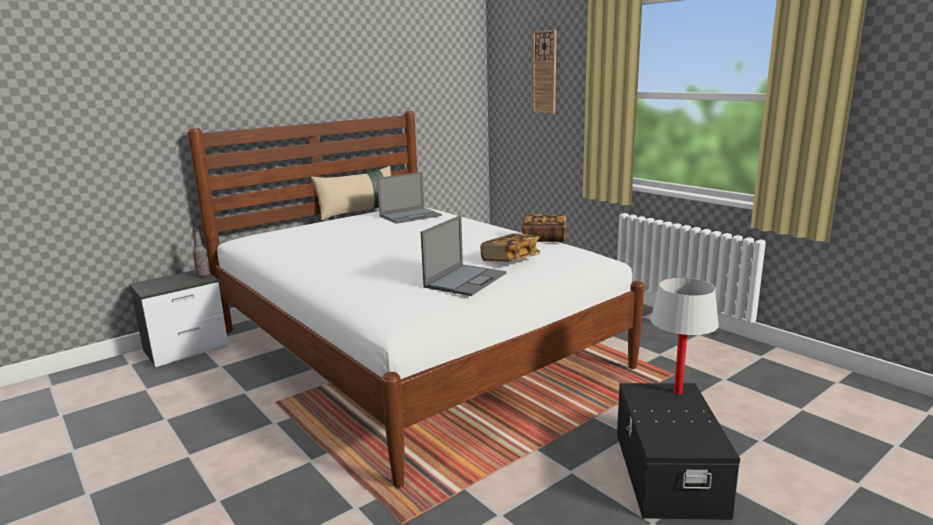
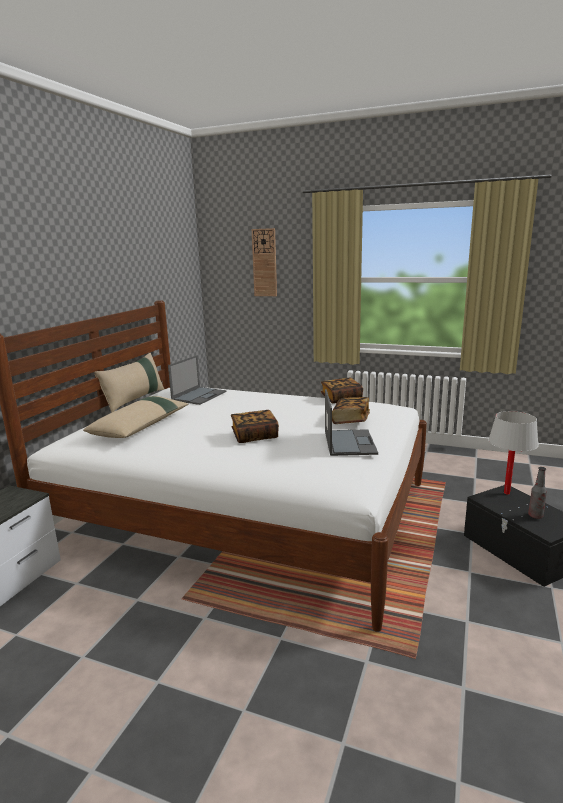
camera: 30 degrees left, 0 degrees up
bottle [192,229,210,277] -> bottle moved to [528,467,547,519]
none -> beige pillow [83,396,188,438]
none -> book [231,410,279,443]

